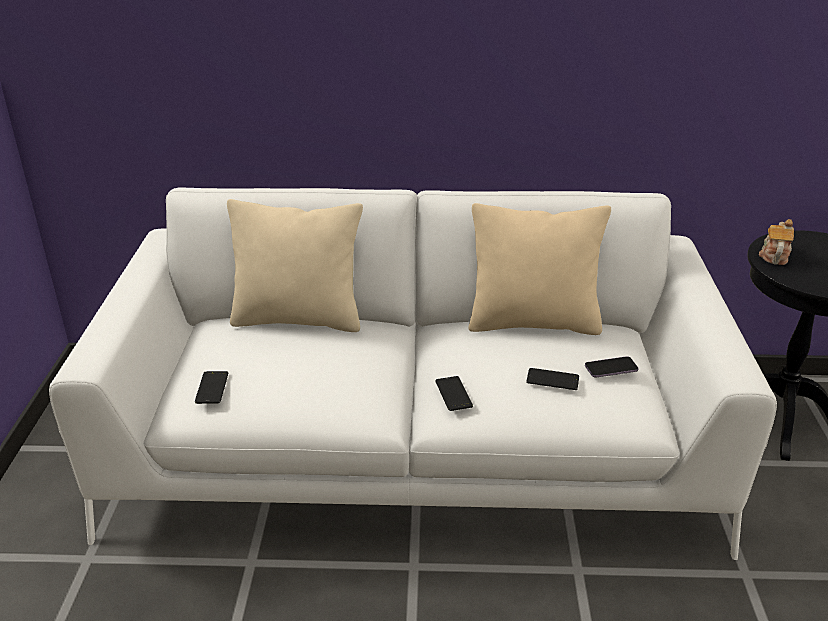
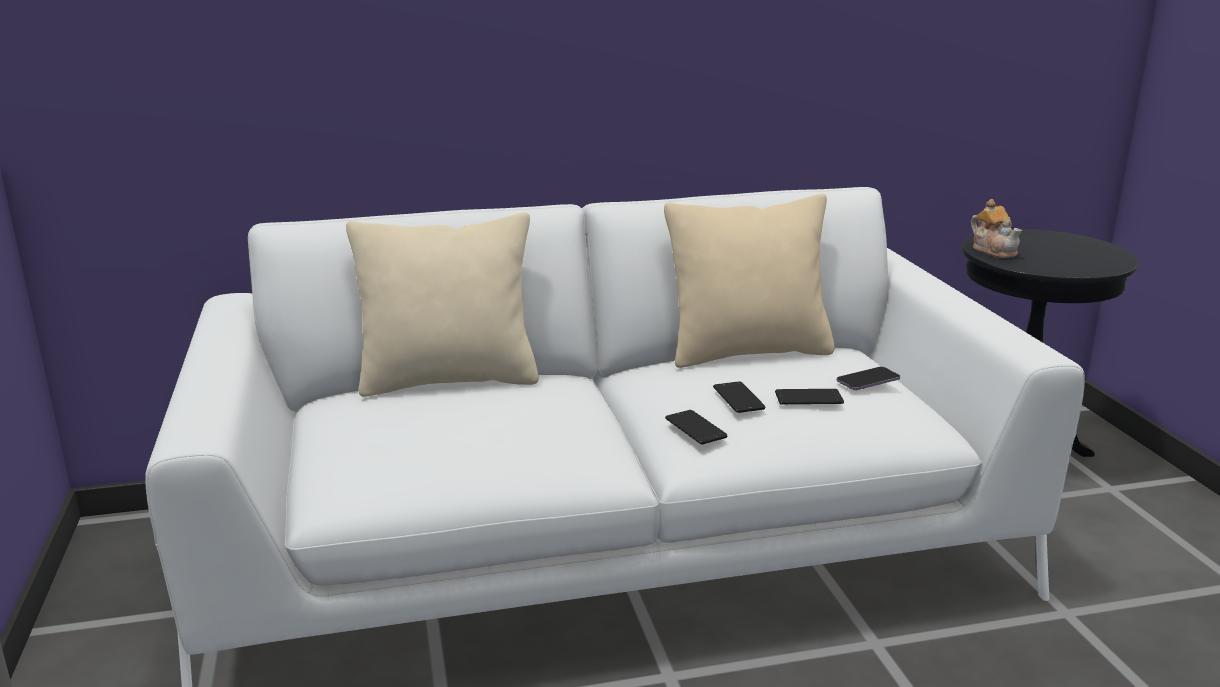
camera: 15 degrees left, 10 degrees down
phone [195,371,228,404] -> phone moved to [713,381,765,413]
teapot [759,219,794,265] -> teapot turned 150 degrees clockwise [971,199,1022,258]

